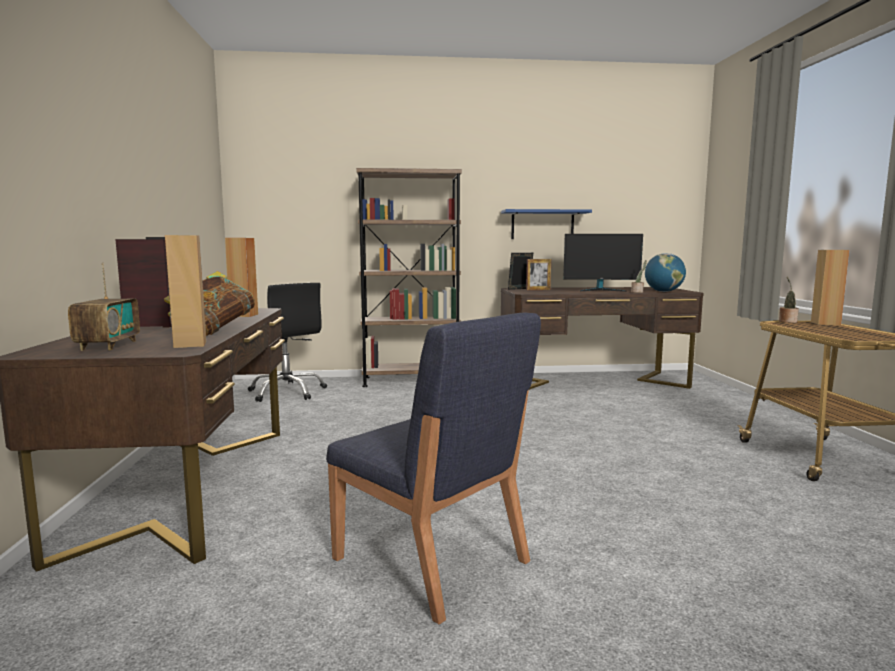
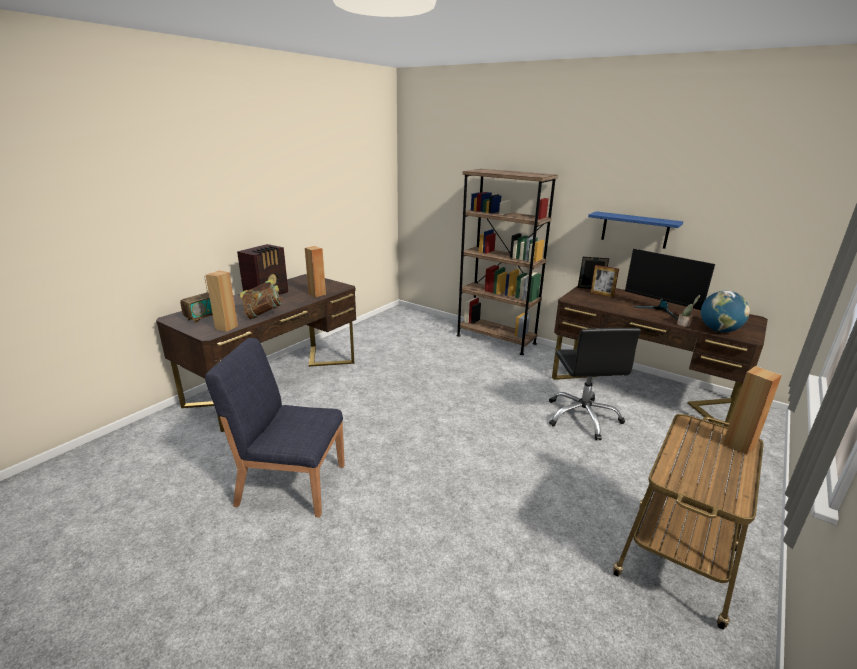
camera: 40 degrees right, 15 degrees up
black office chair [248,283,327,402] -> black office chair moved to [549,328,641,440]
blue chair [326,313,541,624] -> blue chair turned 105 degrees clockwise [205,338,345,518]
potted plant [779,277,799,323] -> none

